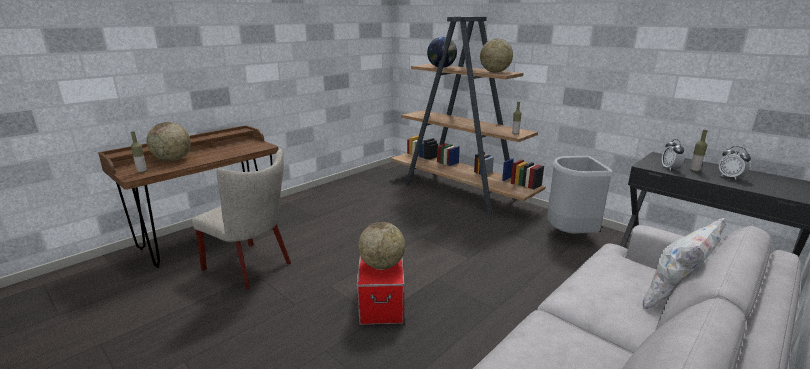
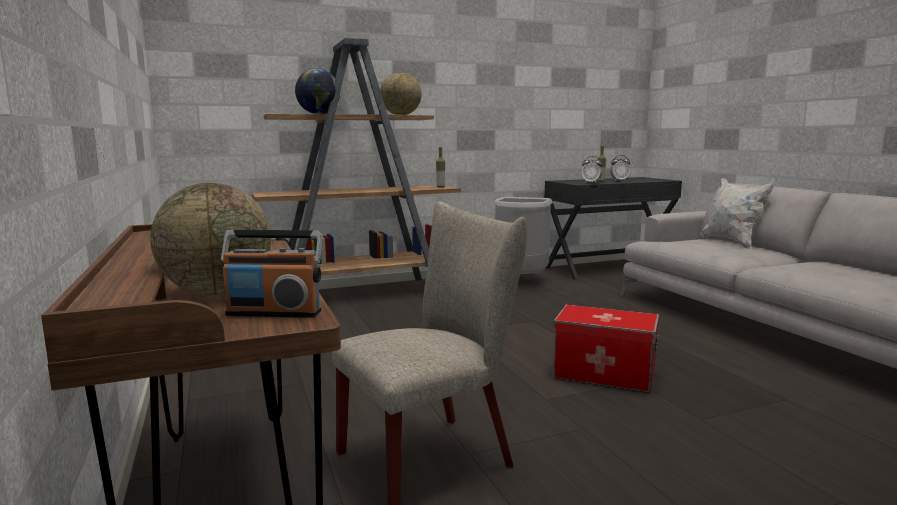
camera: 65 degrees left, 10 degrees down
bottle [131,131,147,173] -> radio [221,230,323,318]
globe [358,222,405,270] -> none

